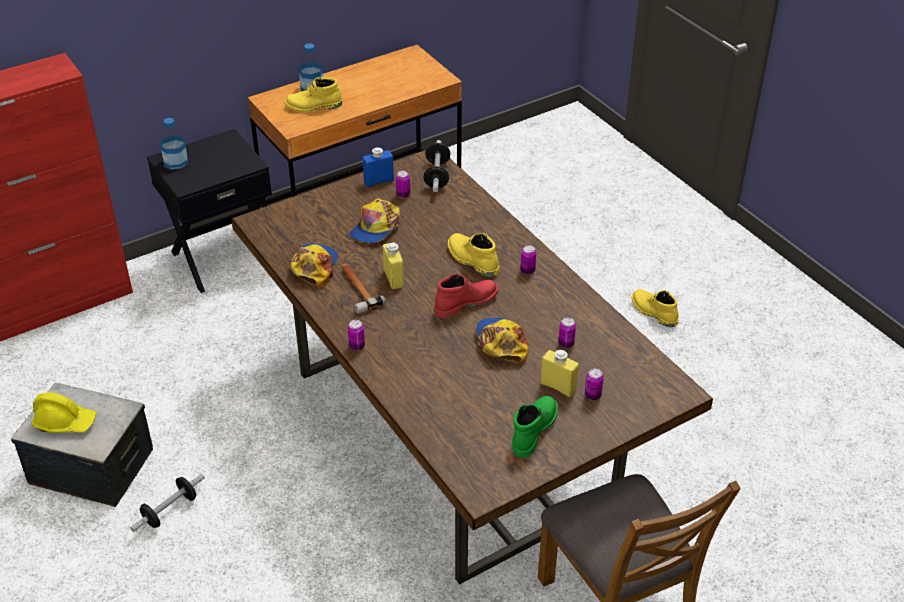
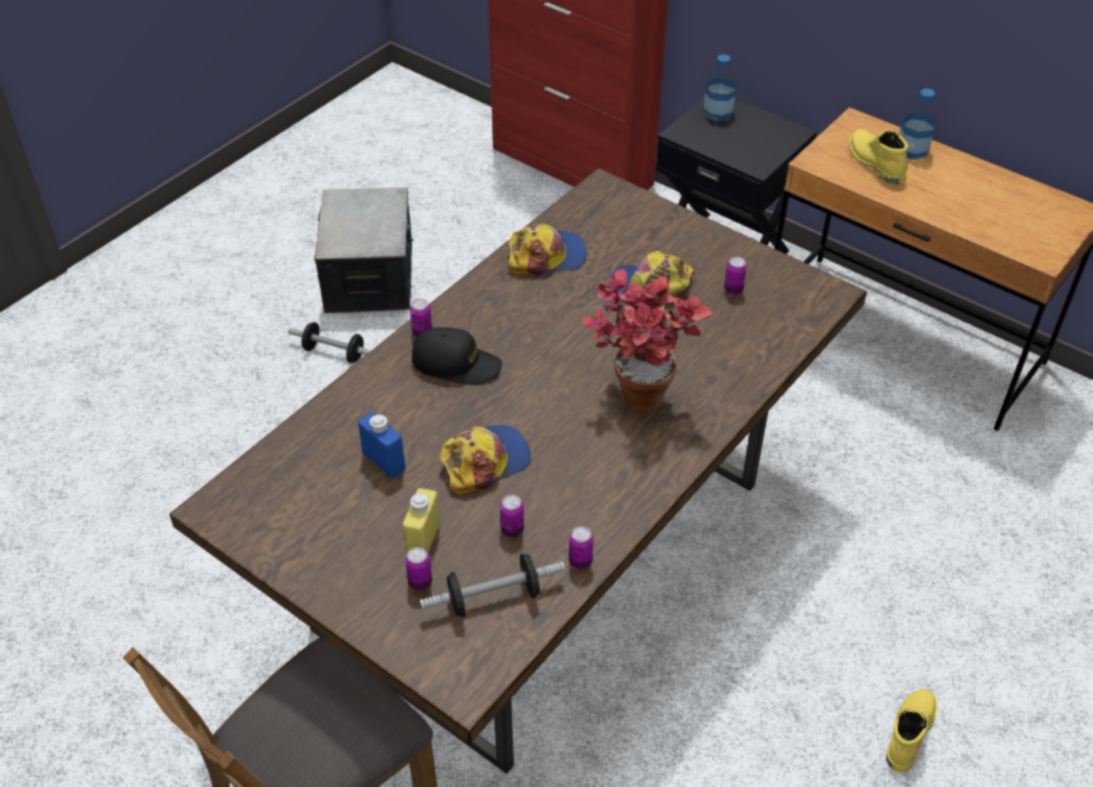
camera: 70 degrees right, 5 degrees up
yellow hard hat [32,393,96,433] -> none
hammer [341,264,386,314] -> none
blue bottle [363,147,394,187] -> blue bottle moved to [358,412,405,479]
yellow bottle [383,242,404,289] -> none
dumbbell [423,140,450,192] -> dumbbell moved to [420,553,565,618]
red boot [435,274,499,318] -> none
yellow boot [448,233,500,277] -> potted plant [582,269,712,413]
green boot [512,396,558,458] -> none
can [520,245,536,274] -> can moved to [569,526,593,569]
none -> black cap [412,327,502,385]

